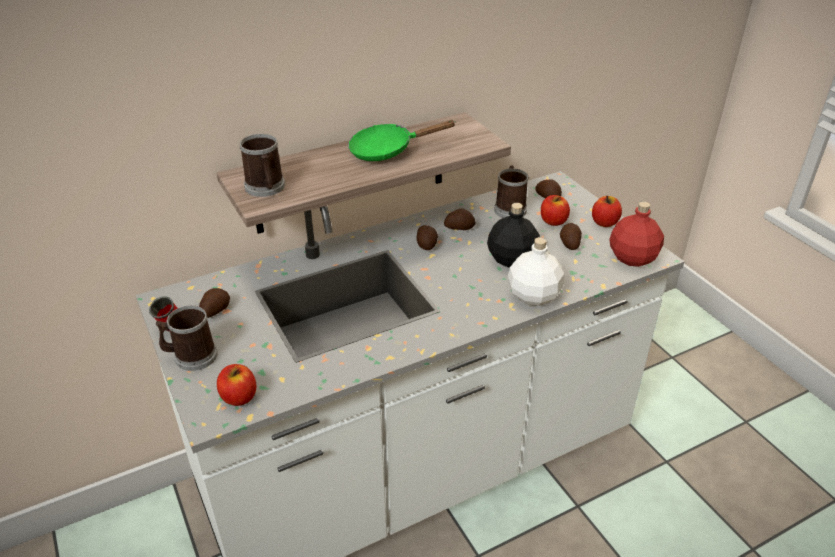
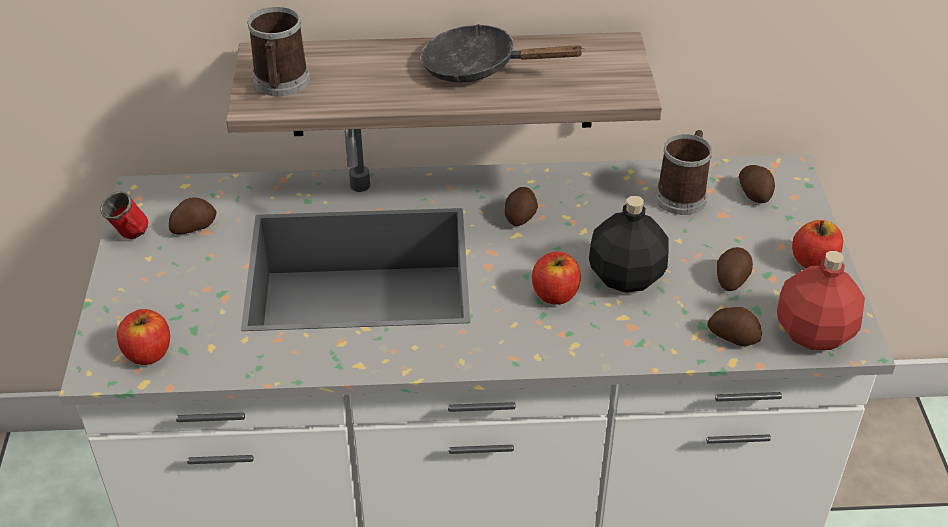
camera: 25 degrees right, 5 degrees up
mug [156,305,218,371] -> none
green frying pan [348,120,456,161] -> black frying pan [421,24,585,82]
potato [444,209,476,230] -> potato moved to [707,307,762,346]
white bottle [508,237,564,306] -> none
apple [541,195,570,226] -> apple moved to [532,251,581,305]

